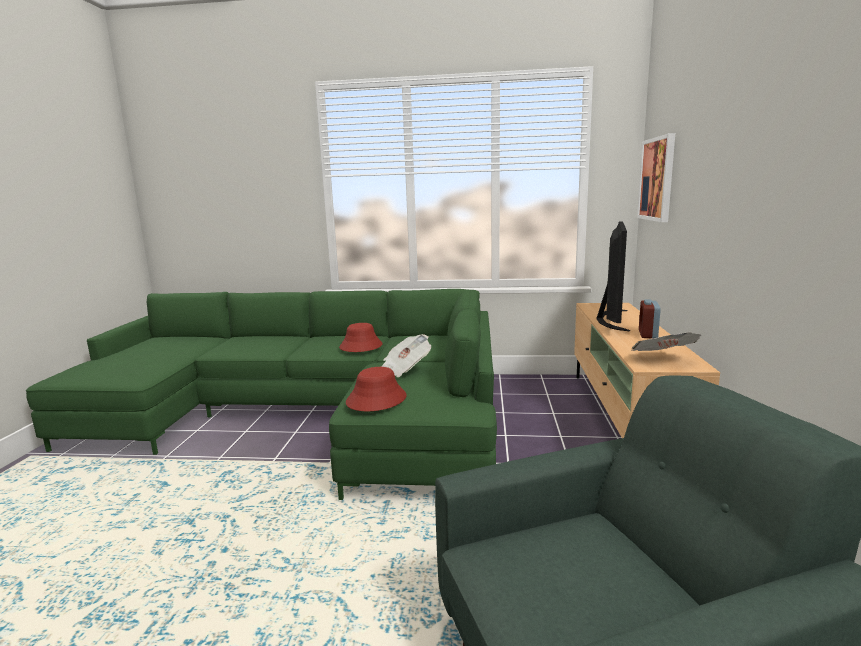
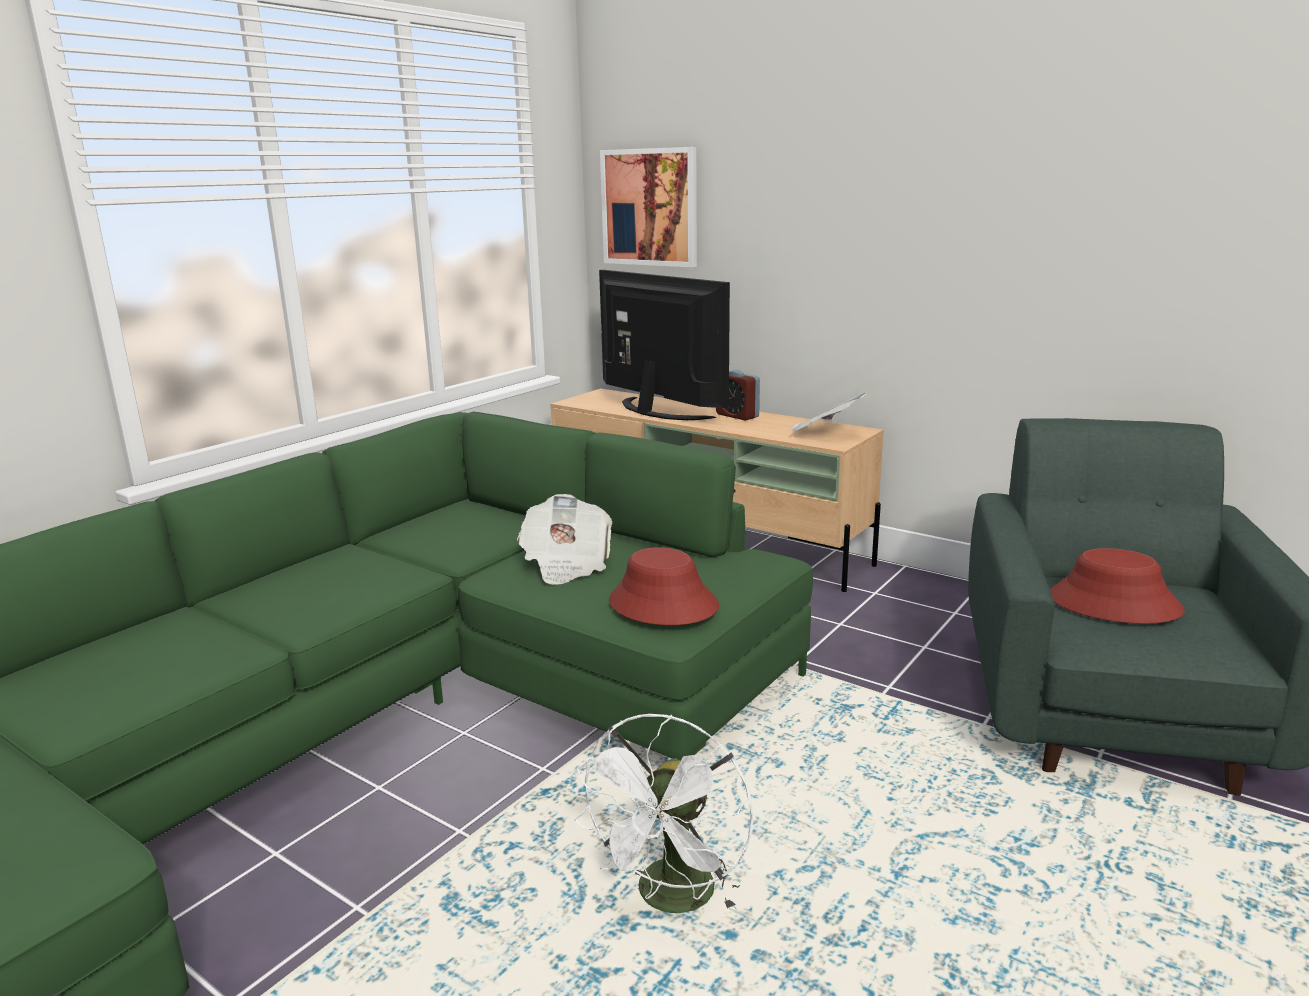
camera: 60 degrees left, 5 degrees up
red hat [339,323,383,352] -> red hat moved to [1050,548,1185,624]
none -> white fan [574,714,753,913]

